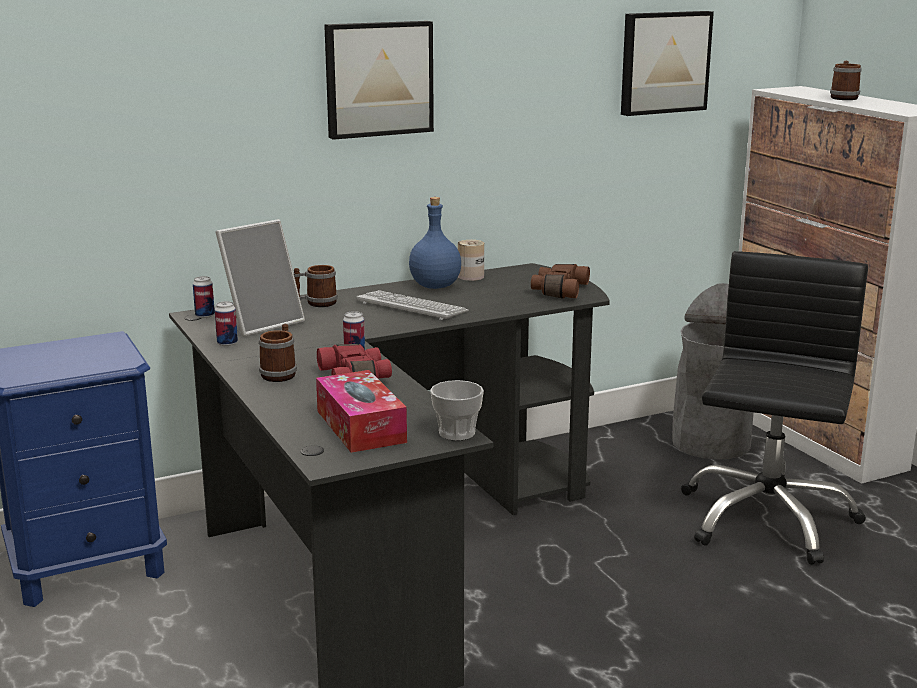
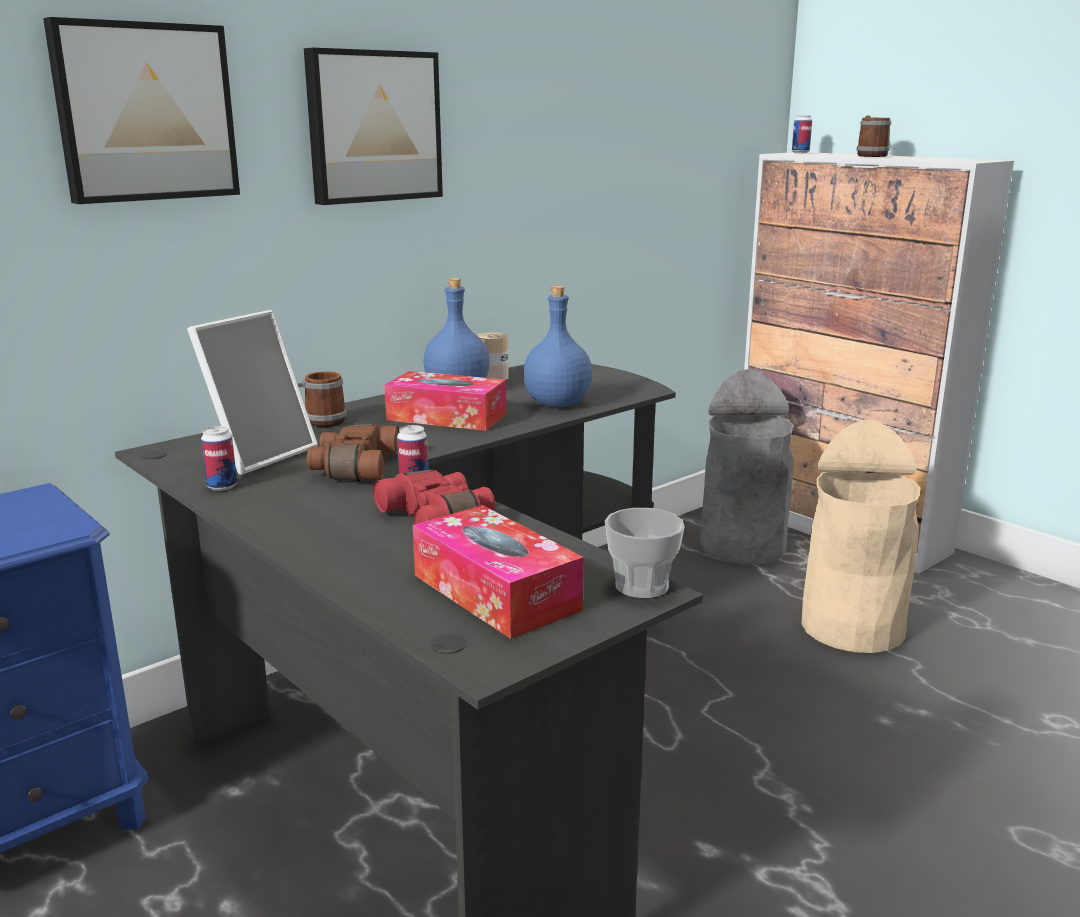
camera: 15 degrees left, 0 degrees up
can [193,276,215,318] -> can moved to [792,115,812,153]
mug [259,324,297,382] -> none
keyboard [357,290,469,320] -> tissue box [384,371,506,431]
brown binoculars [531,264,590,298] -> brown binoculars moved to [307,424,400,482]
picture [621,11,714,116] -> picture moved to [43,17,240,204]
black office chair [681,251,868,565] -> beige trash can [802,419,921,653]
none -> blue bottle [523,286,592,407]

